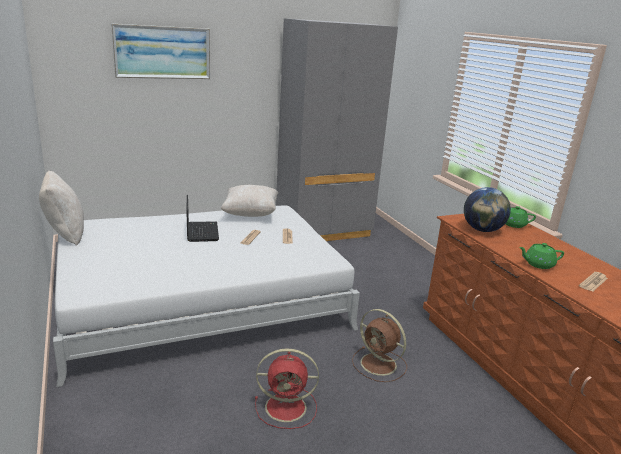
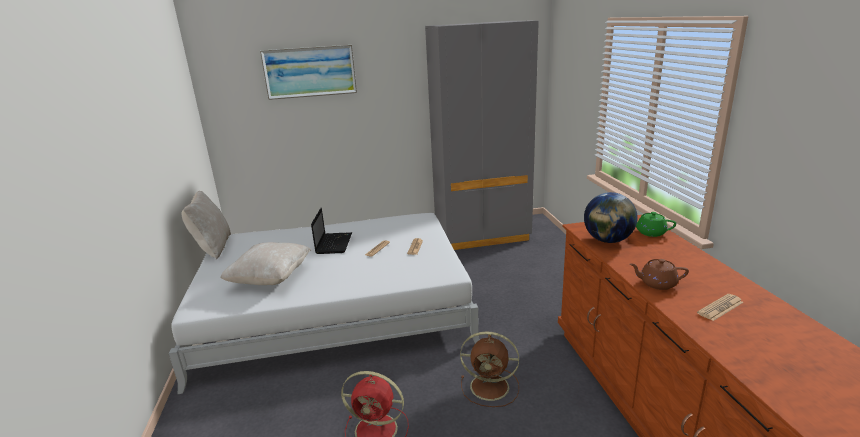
camera: 15 degrees right, 0 degrees up
beige pillow [221,185,278,217] -> beige pillow moved to [220,242,311,285]
brown fan [352,309,407,382] -> brown fan turned 45 degrees counterclockwise [460,331,519,407]
green teapot [519,243,564,269] -> brown teapot [630,259,689,290]

